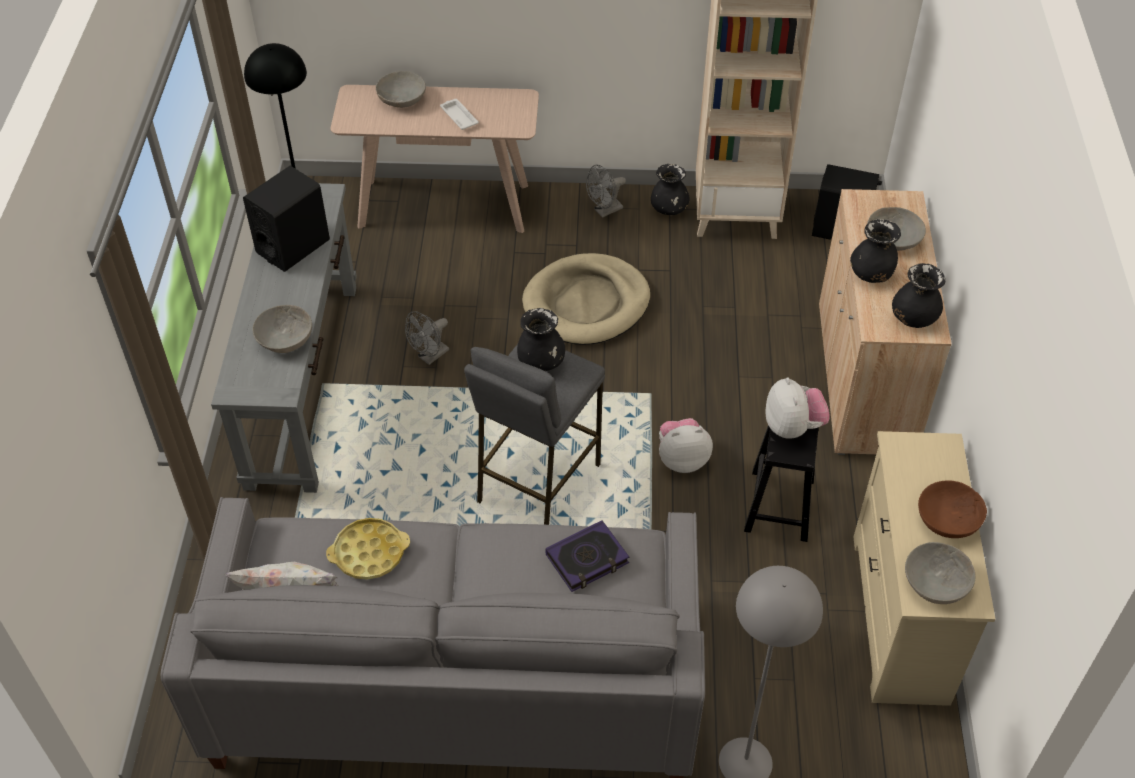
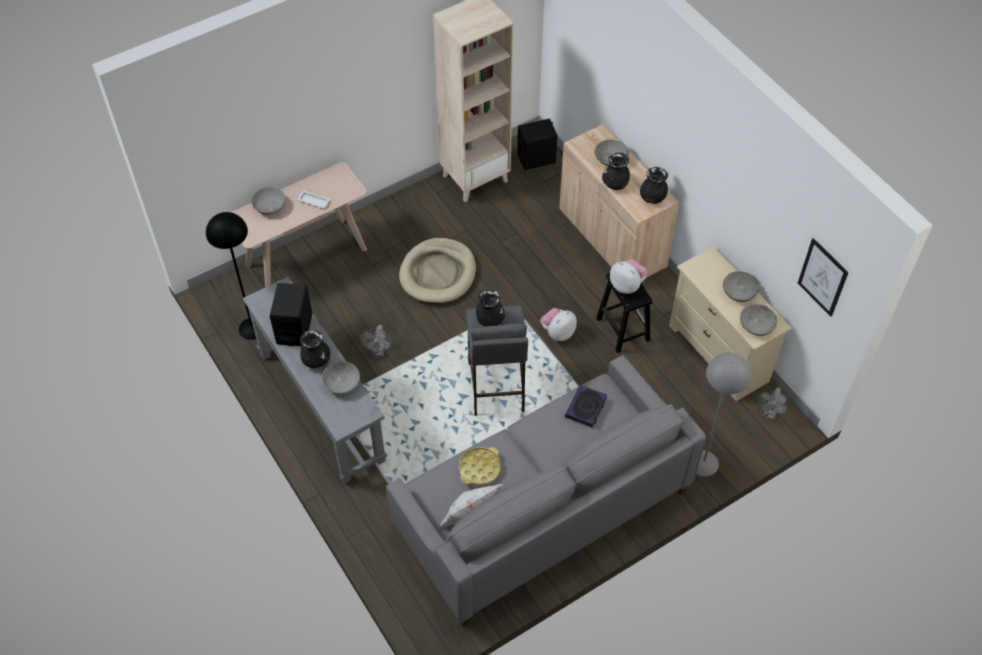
camera: 35 degrees left, 5 degrees up
grey fan [586,165,626,218] -> grey fan moved to [757,387,791,420]
black vase [651,164,690,215] -> black vase moved to [300,330,330,368]
brown bowl [918,480,987,538] -> grey bowl [723,271,759,302]
none -> picture [798,238,849,317]

